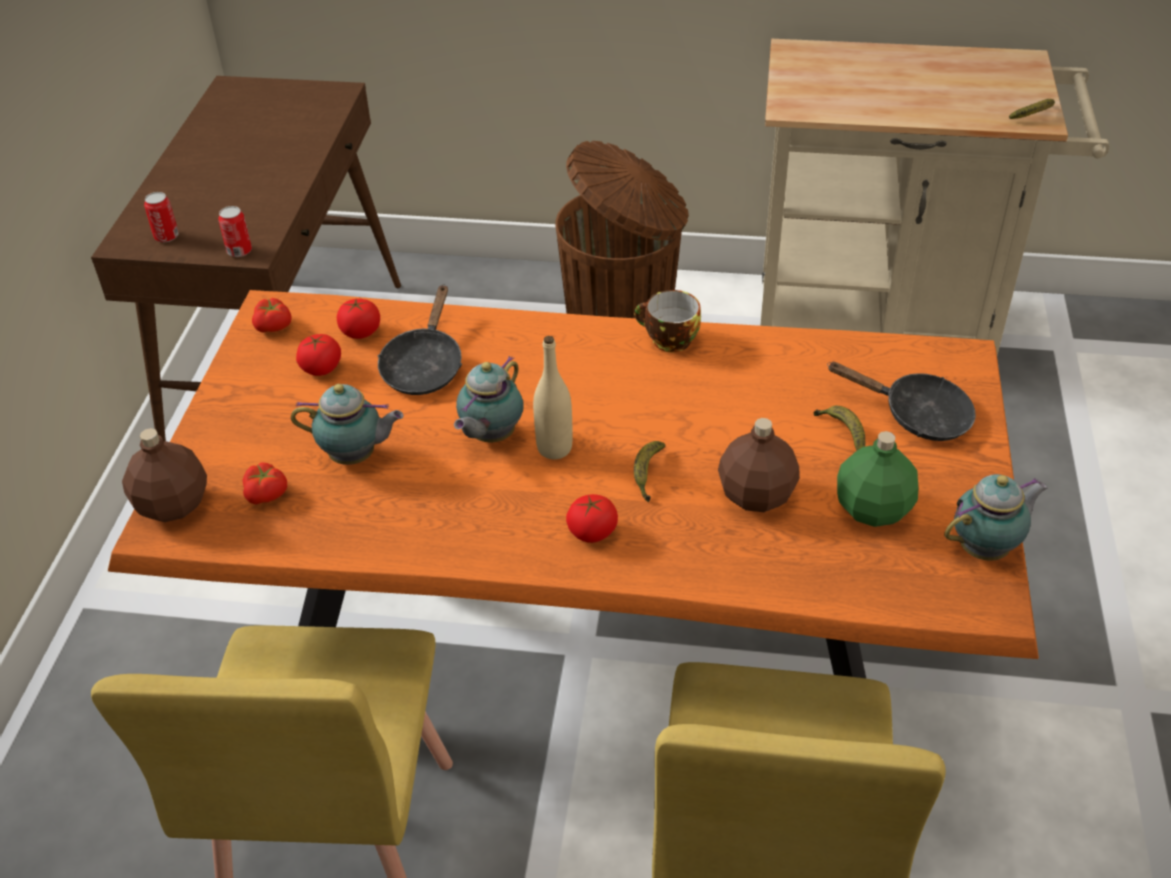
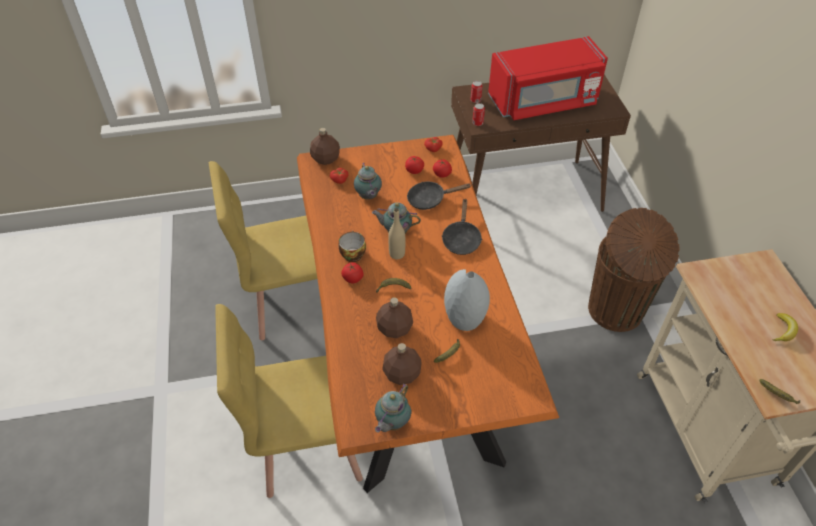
camera: 70 degrees right, 5 degrees up
cup [634,290,701,353] -> cup moved to [338,231,366,262]
black frying pan [827,362,976,441] -> black frying pan moved to [442,198,482,255]
green bottle [837,431,918,527] -> brown bottle [382,343,422,385]
teapot [944,474,1048,561] -> teapot turned 75 degrees clockwise [375,384,412,433]
none -> grey vase [444,269,490,331]
none -> red microwave [488,36,608,120]
none -> banana [772,313,798,341]

